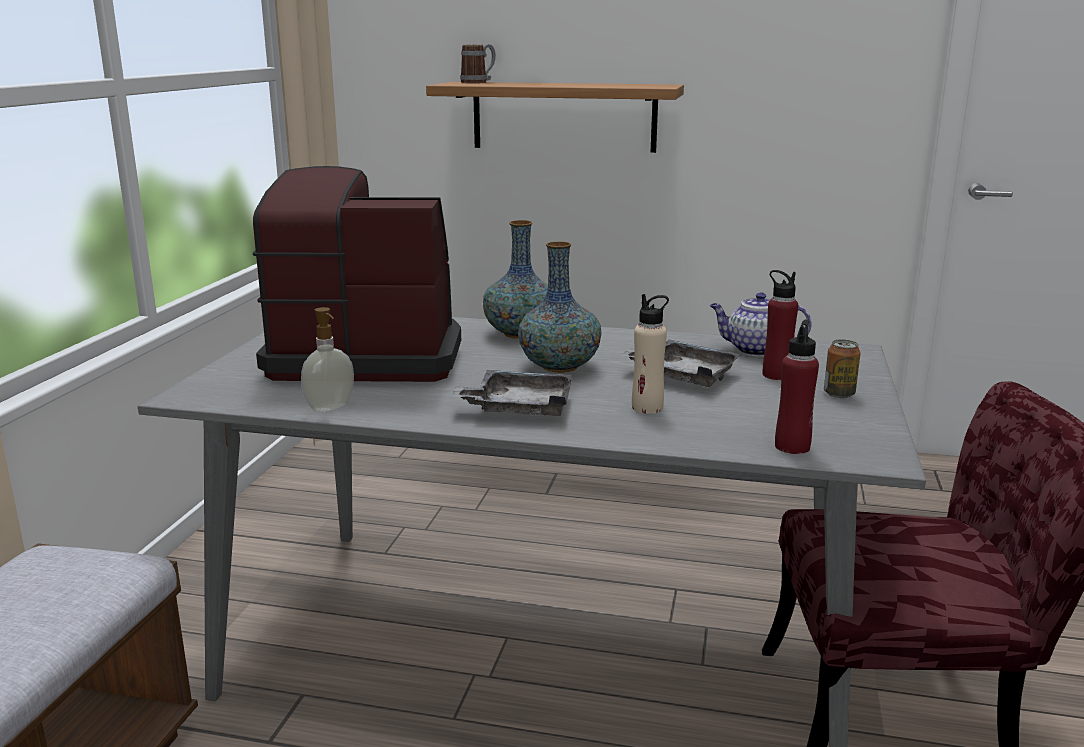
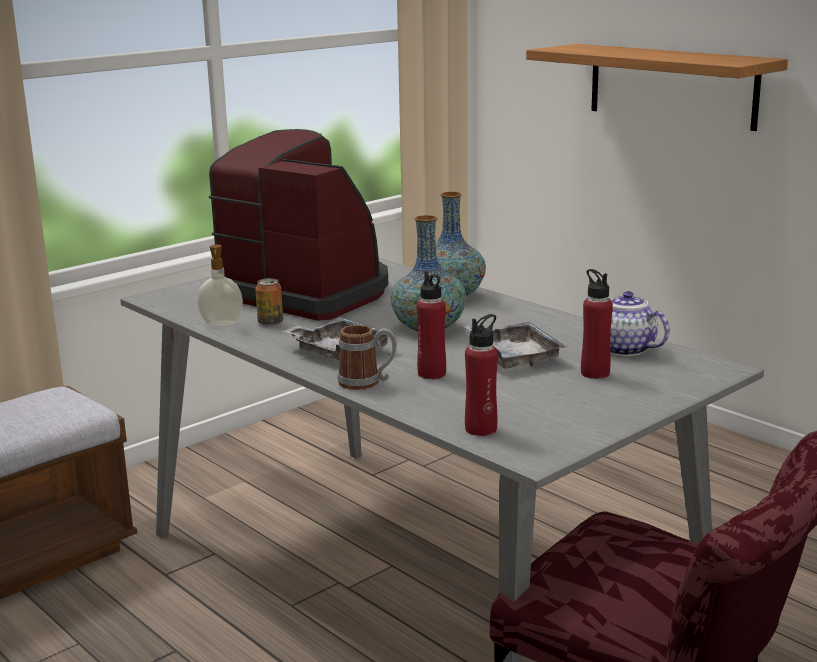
camera: 35 degrees right, 0 degrees up
mug [460,44,496,83] -> mug moved to [337,325,397,390]
beige bottle [632,294,669,414] -> red bottle [417,271,446,379]
can [824,340,861,398] -> can moved to [255,278,283,327]

